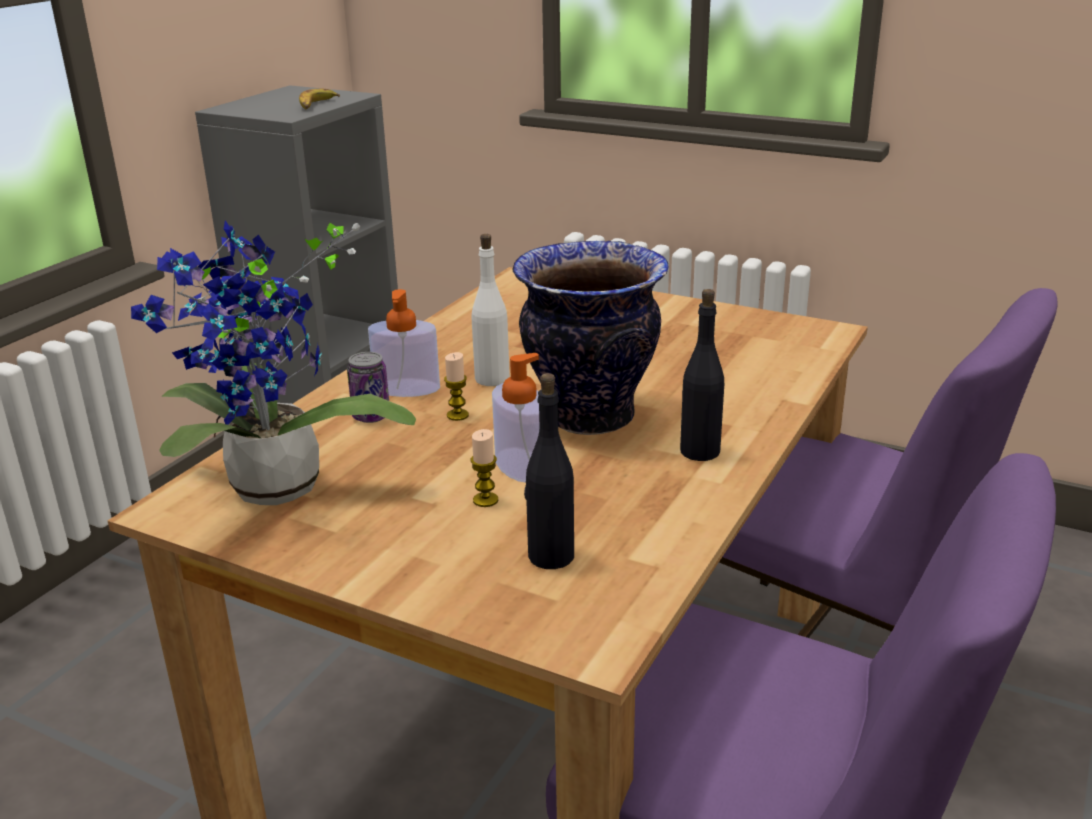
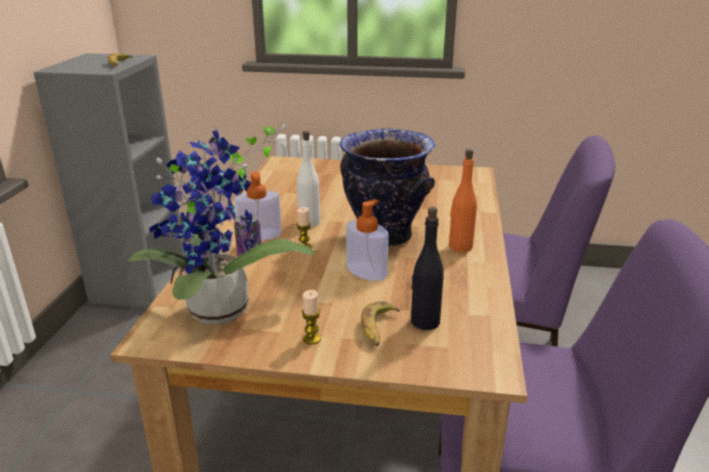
camera: 20 degrees left, 0 degrees up
candle [470,429,498,507] -> candle moved to [302,290,321,344]
black bottle [680,289,724,461] -> orange bottle [449,149,477,252]
none -> banana [361,301,400,346]

